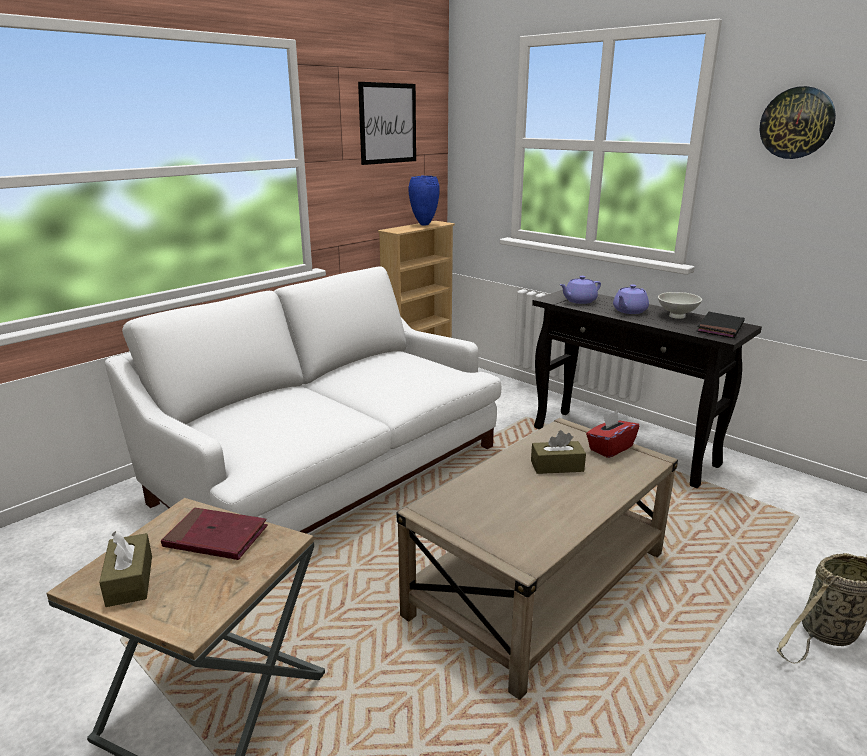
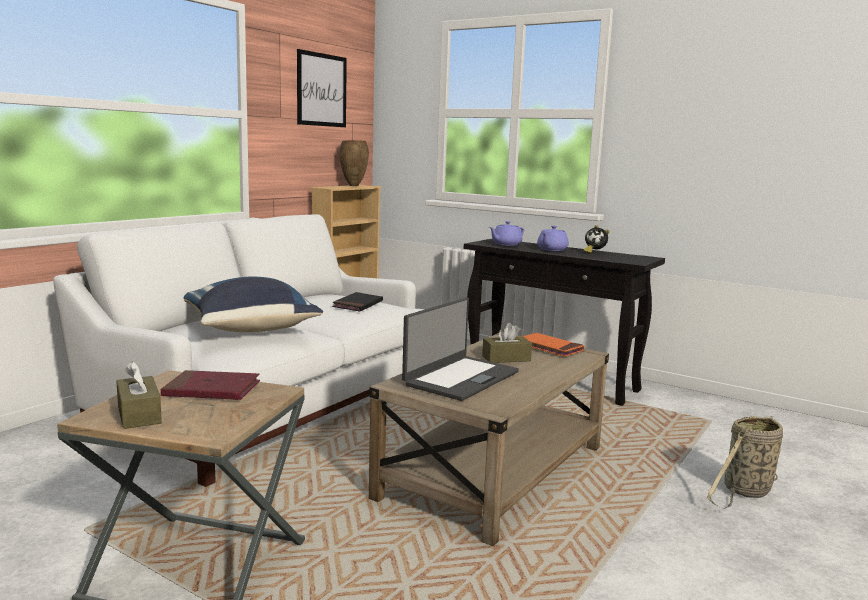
camera: 10 degrees left, 10 degrees down
blue vase [408,176,440,226] -> brown vase [339,140,369,186]
red tissue box [586,411,639,458] -> orange book [521,333,584,357]
white bowl [658,292,702,319] -> alarm clock [584,225,610,254]
black book [697,312,745,338] -> black book moved to [332,292,383,312]
wall clock [759,86,836,159] -> none
none -> blue pillow [183,277,323,332]
none -> laptop [402,298,519,401]

